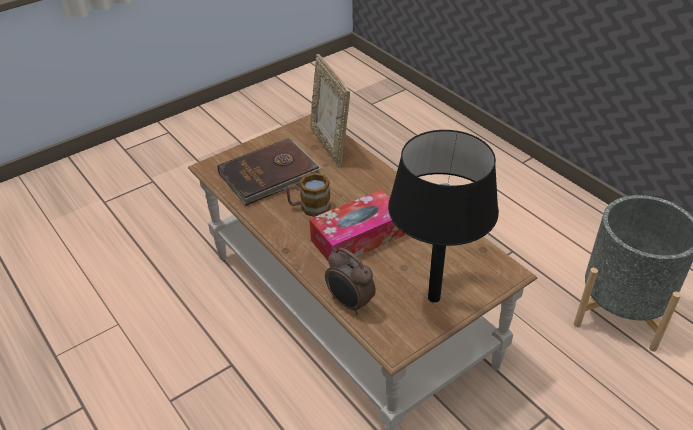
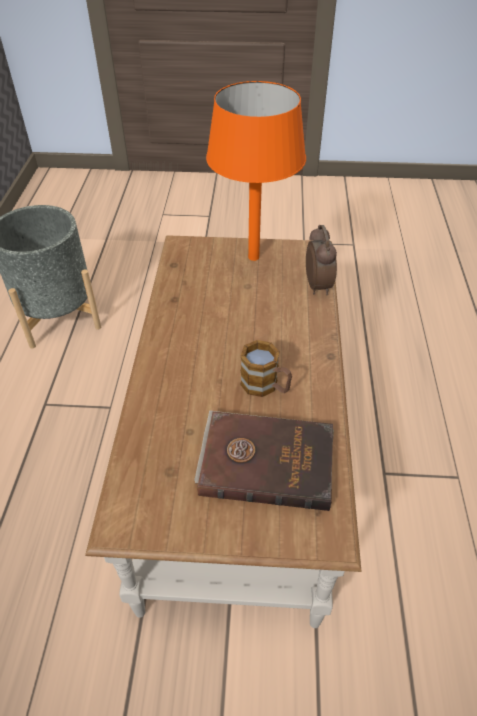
camera: 140 degrees left, 5 degrees up
tissue box [309,189,405,261] -> none
picture frame [310,54,350,167] -> none
black table lamp [388,130,499,303] -> orange table lamp [206,81,306,261]

